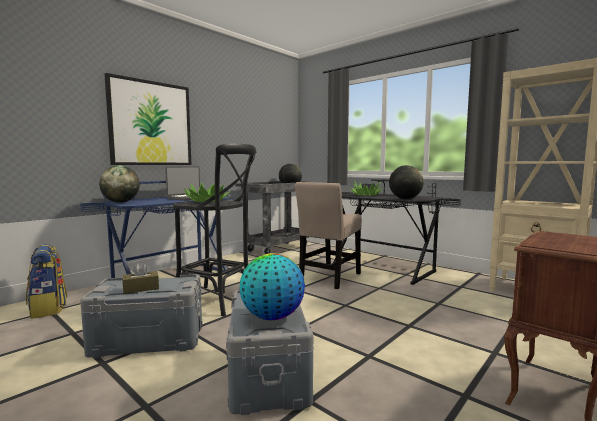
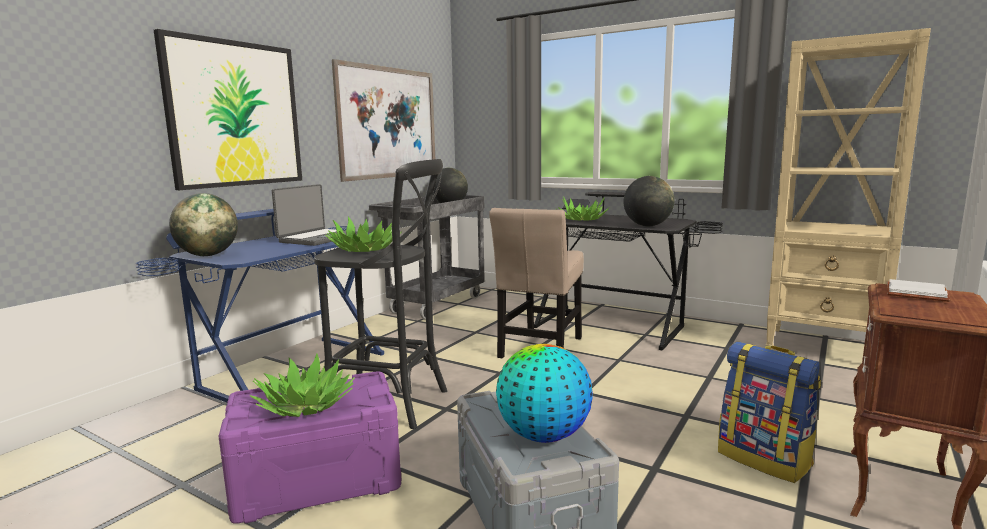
camera: 10 degrees left, 5 degrees up
backpack [26,244,67,319] -> backpack moved to [718,342,821,483]
grey storage box [80,274,202,358] -> purple storage box [219,371,401,524]
brown tissue box [122,262,159,294] -> potted plant [250,354,355,417]
none -> picture [332,59,435,182]
none -> white book [887,279,950,302]

